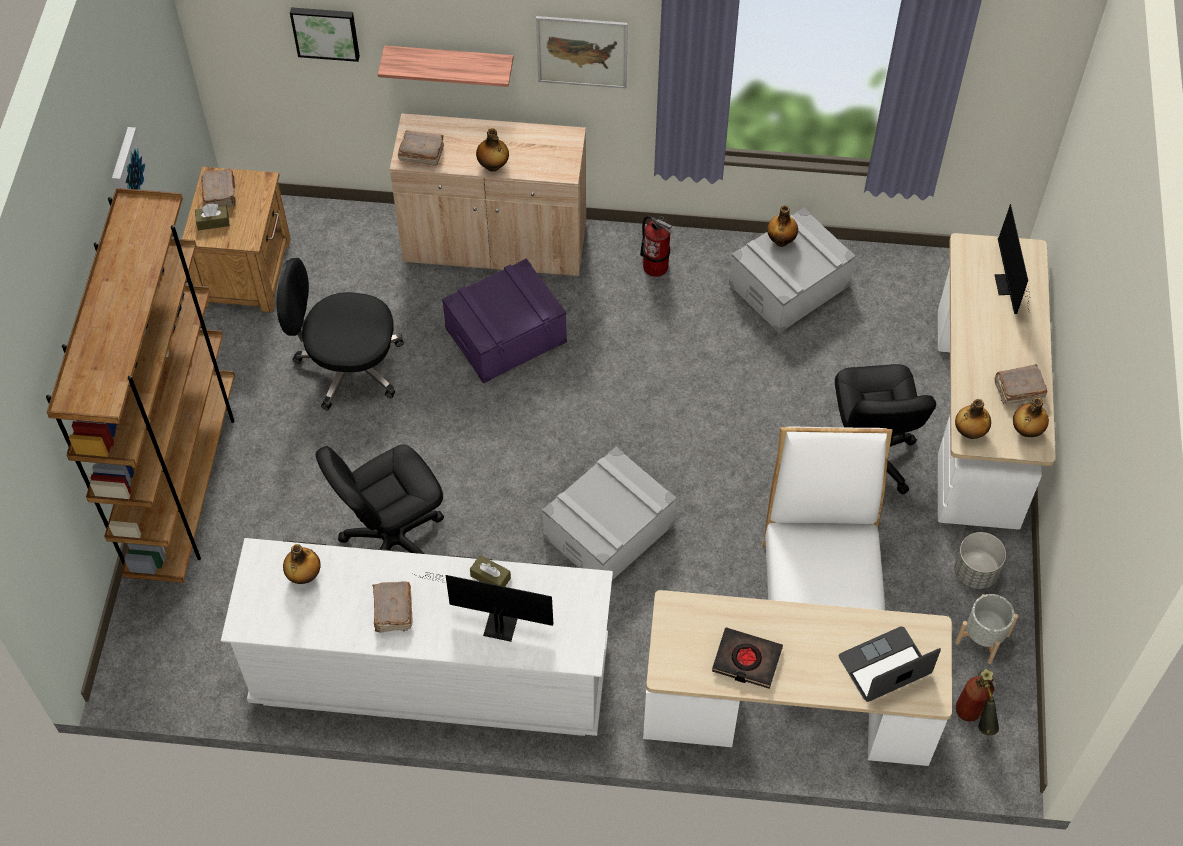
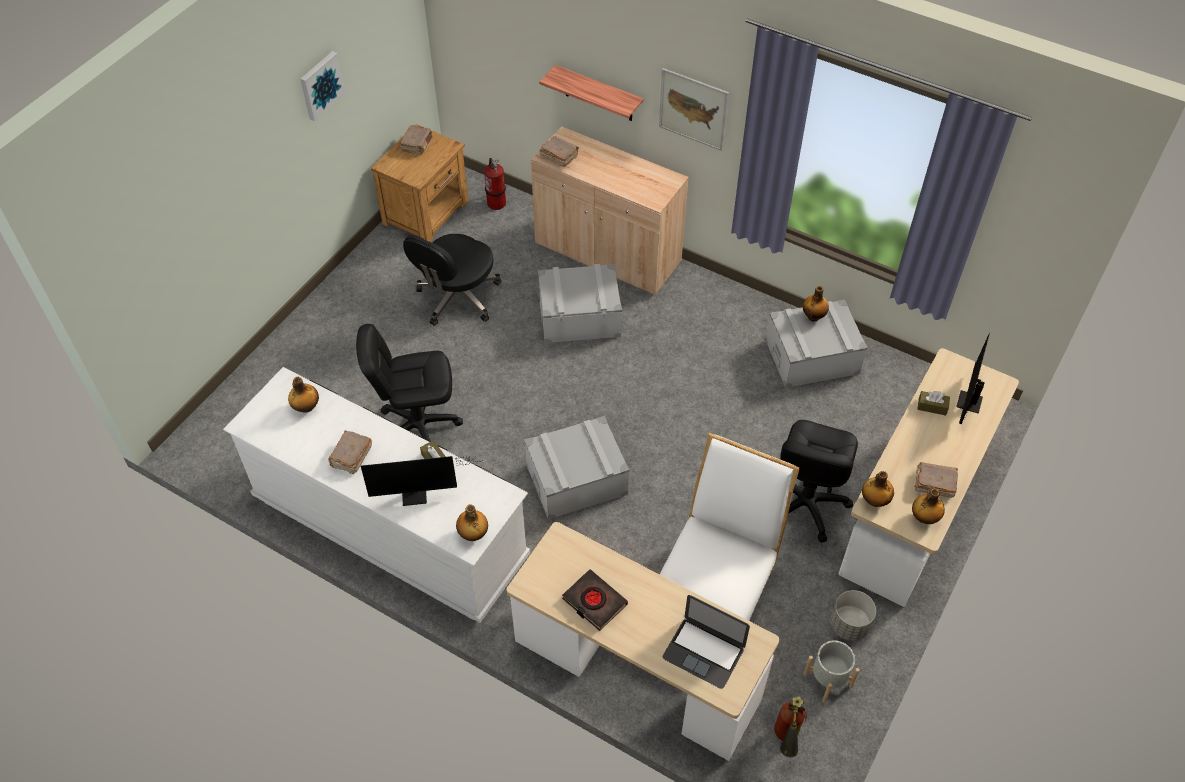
camera: 25 degrees right, 5 degrees down
brown bookcase [46,188,235,583] -> none
brown tissue box [195,204,230,230] -> brown tissue box moved to [917,391,950,416]
black office chair [277,258,404,411] -> black office chair turned 90 degrees counterclockwise [403,234,501,326]
picture [290,7,360,62] -> none
monitor [416,573,554,642] -> monitor turned 135 degrees clockwise [361,456,481,506]
purple storage box [442,258,567,384] -> grey storage box [538,264,622,344]
bottle [476,128,509,172] -> bottle moved to [456,504,488,541]
fire extinguisher [640,216,673,277] -> fire extinguisher moved to [484,158,506,210]
laptop [839,626,941,702] -> laptop turned 150 degrees counterclockwise [663,595,750,689]

